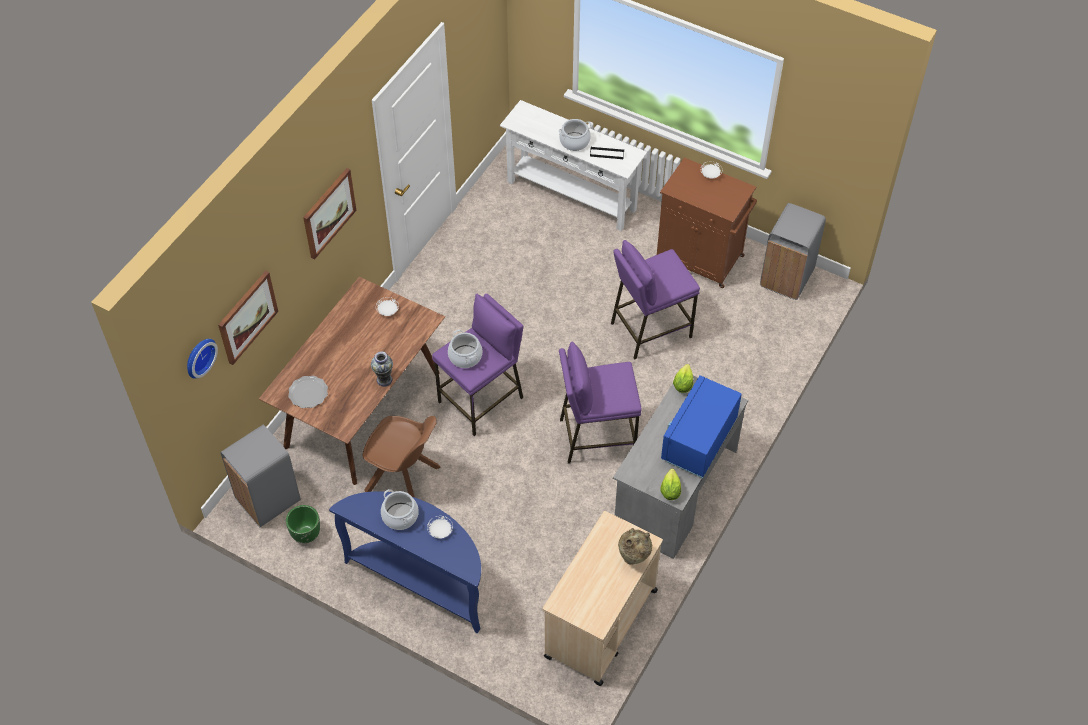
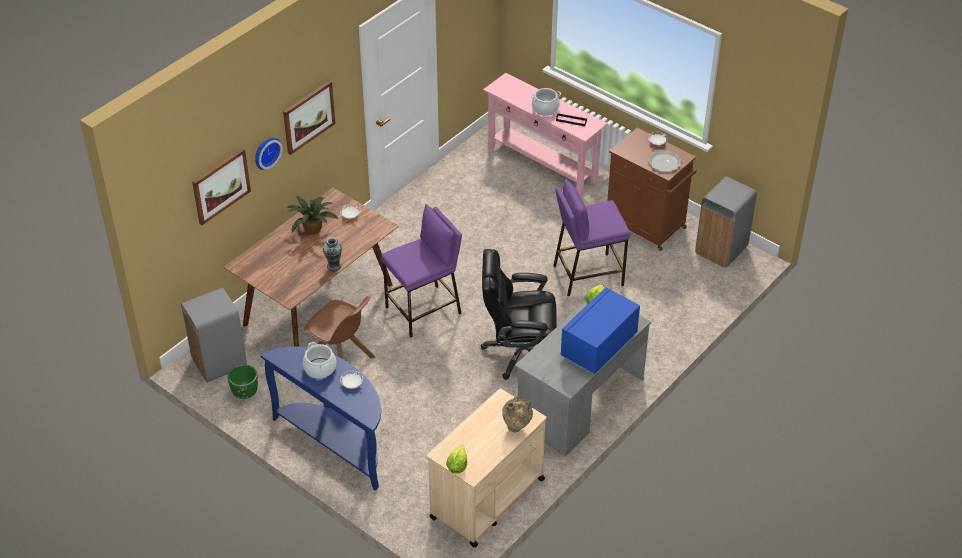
camera: 10 degrees right, 10 degrees down
wall clock [187,339,218,379] -> wall clock moved to [255,137,283,170]
plate [288,376,328,408] -> plate moved to [648,150,681,172]
cooking pot [448,330,482,368] -> none
white console table [500,100,647,231] -> pink console table [483,73,608,196]
purple stool [559,342,642,464] -> black office chair [481,249,557,380]
lettuce [660,468,681,500] -> lettuce moved to [446,445,467,473]
none -> potted plant [287,196,338,235]

